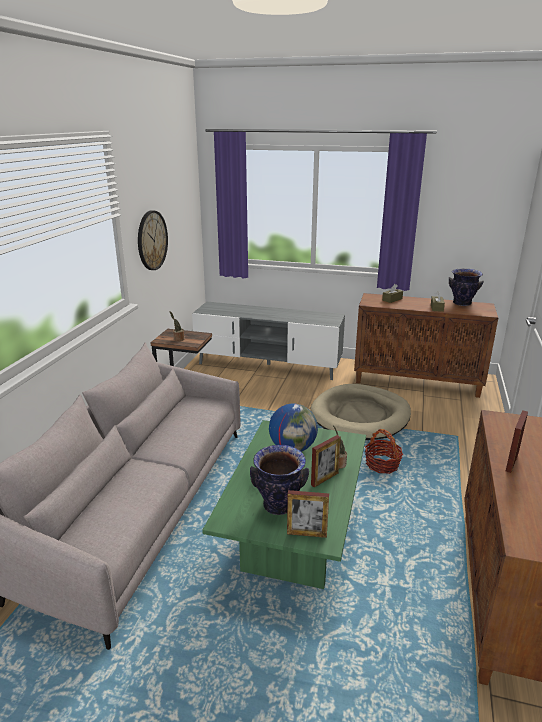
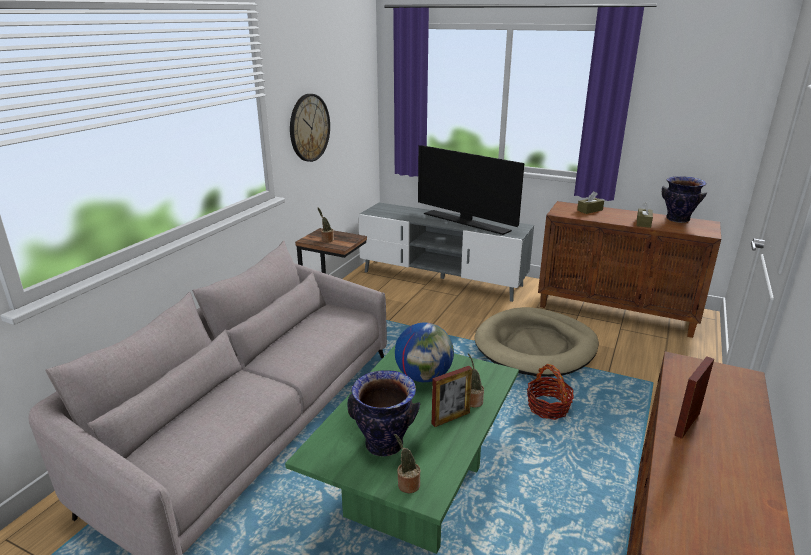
camera: 10 degrees right, 0 degrees up
picture frame [287,490,329,538] -> potted plant [394,434,420,493]
none -> television [418,145,524,235]

